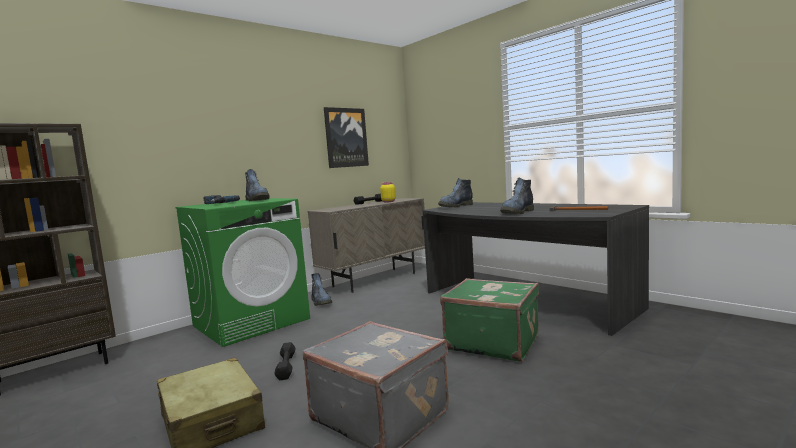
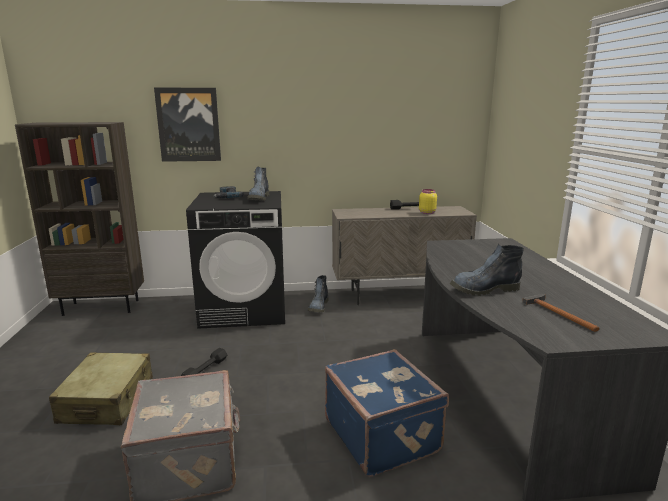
camera: 35 degrees right, 10 degrees up
green washing machine [175,198,310,347] -> black washing machine [186,191,285,329]
picture [324,107,369,168] -> picture moved to [154,88,221,162]
boot [438,178,473,207] -> none
green suitcase [440,278,539,362] -> blue suitcase [325,349,449,477]

